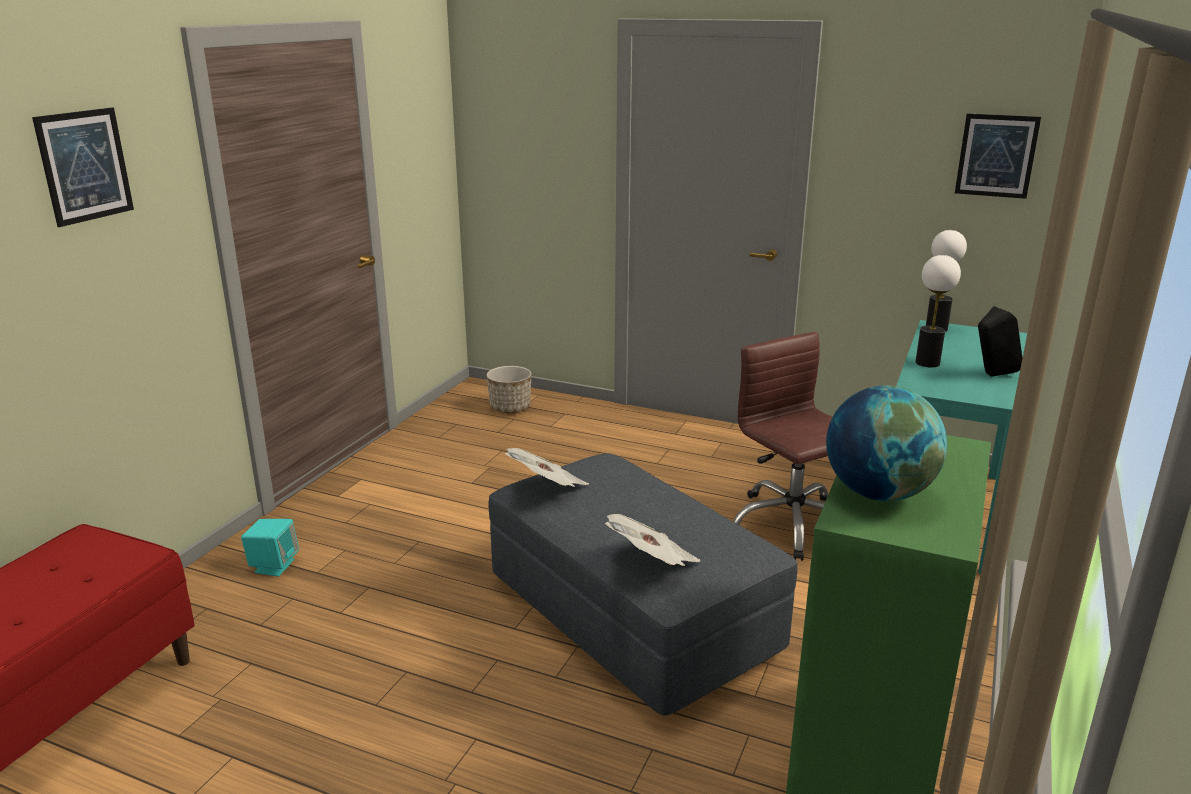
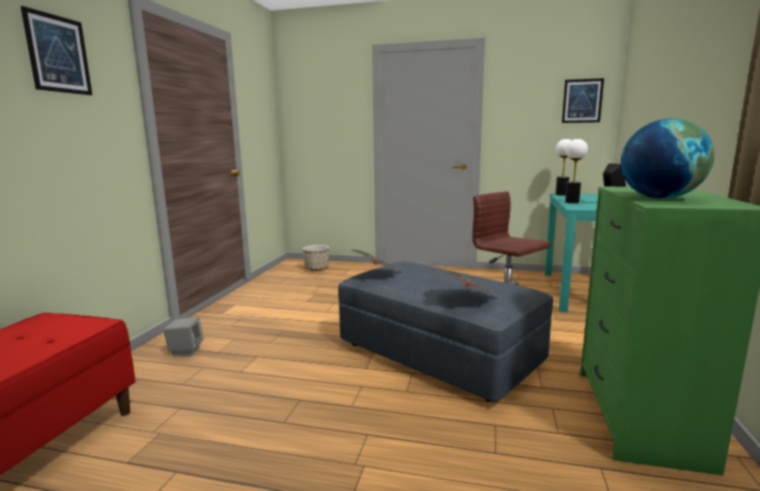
camera: 10 degrees left, 10 degrees down
turquoise speaker [241,519,299,576] -> grey speaker [164,317,204,357]

